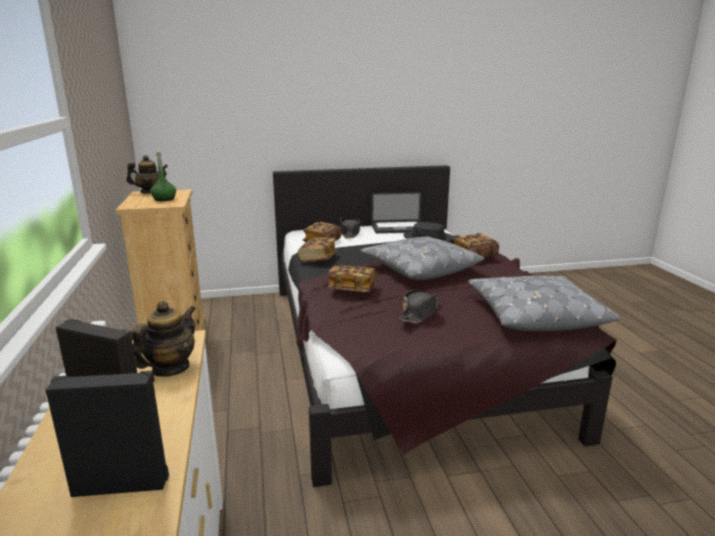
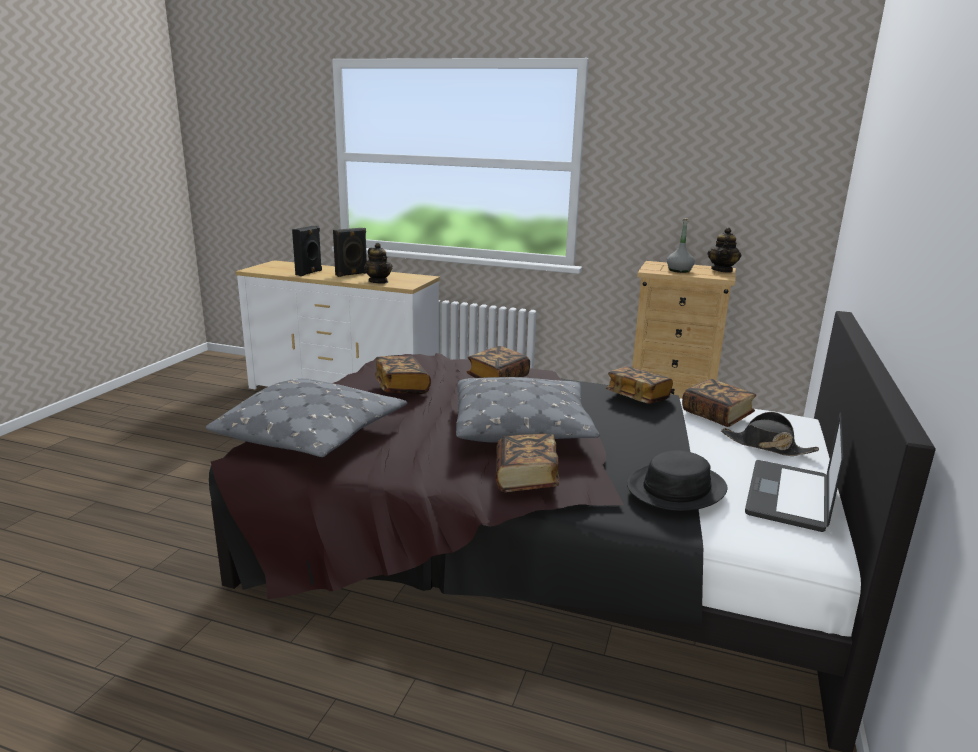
camera: 120 degrees right, 0 degrees up
green bottle [150,152,176,201] -> grey bottle [667,218,695,273]
black hat [399,290,439,323] -> book [375,356,431,394]

